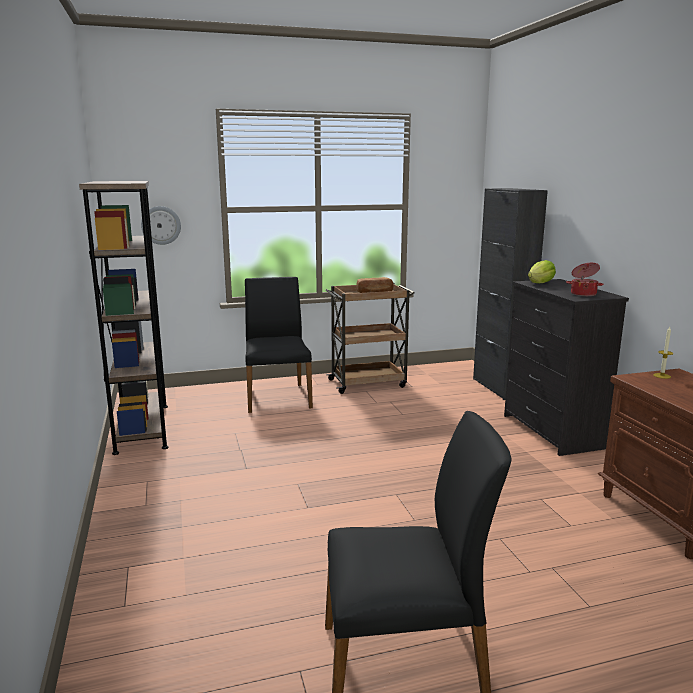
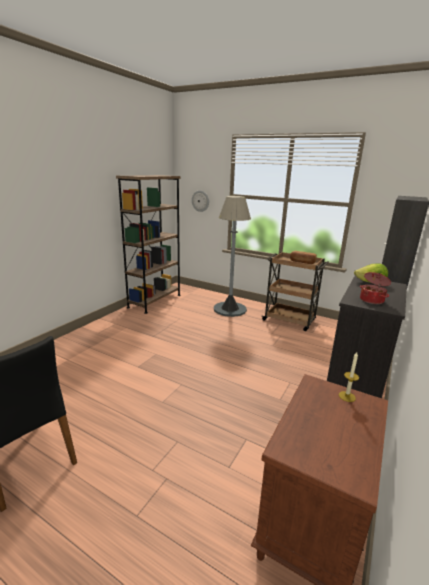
camera: 45 degrees right, 5 degrees up
black chair [245,277,313,413] -> grey floor lamp [214,196,251,317]

